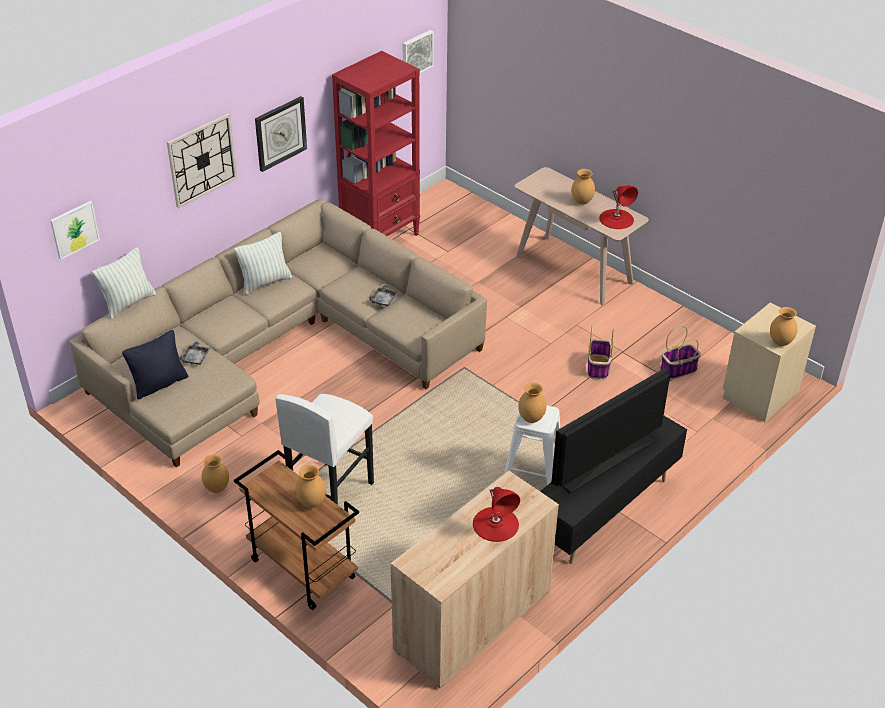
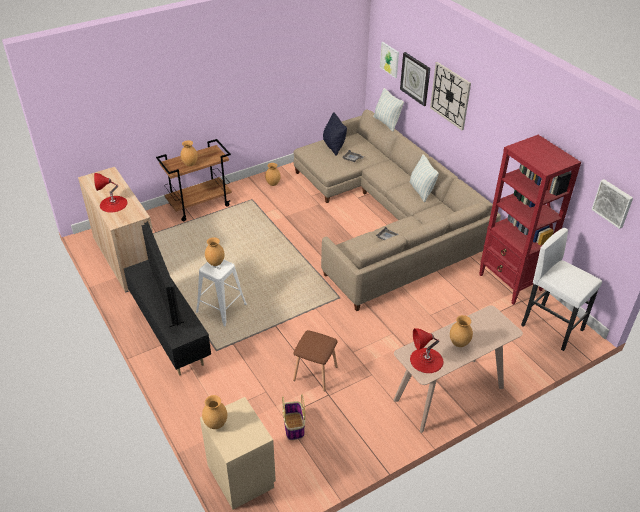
camera: 105 degrees right, 0 degrees up
wall clock [255,96,307,172] -> wall clock moved to [400,52,430,106]
white stool [275,394,374,505] -> white stool moved to [521,228,602,351]
basket [588,326,614,379] -> brown stool [293,330,338,391]

